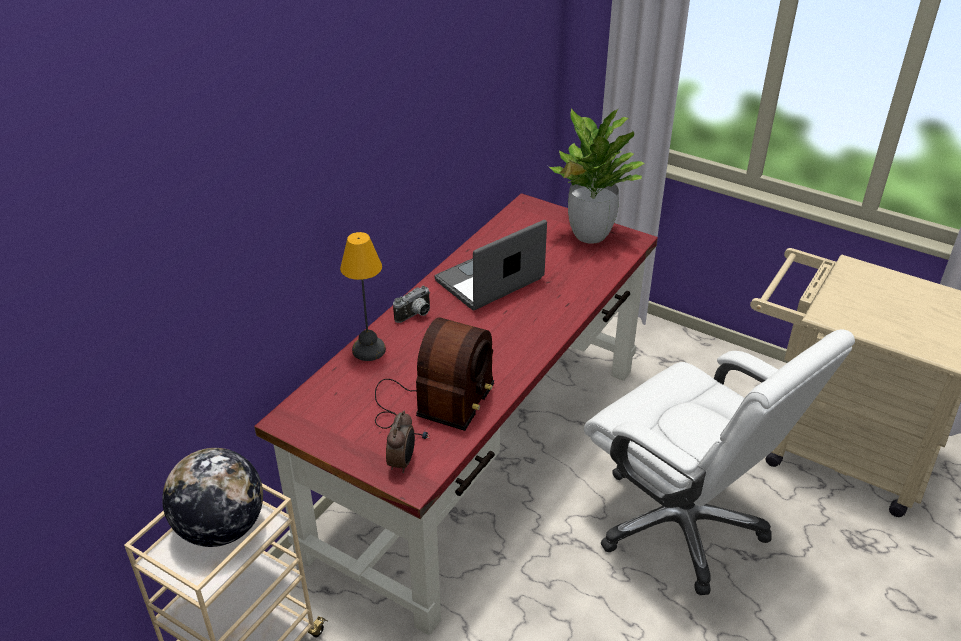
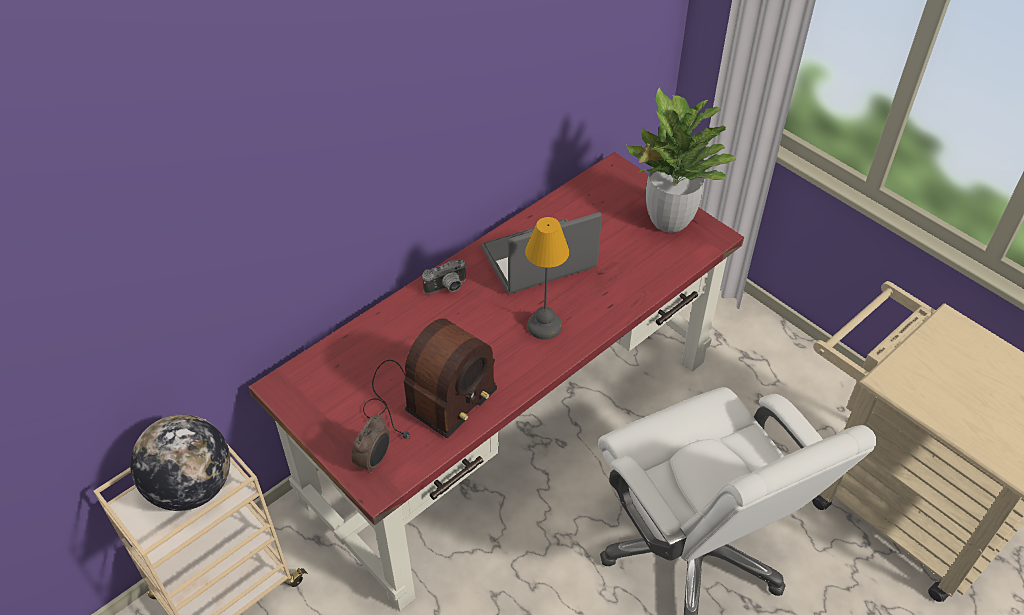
camera: 15 degrees right, 10 degrees up
table lamp [340,232,386,361] -> table lamp moved to [525,217,569,340]

